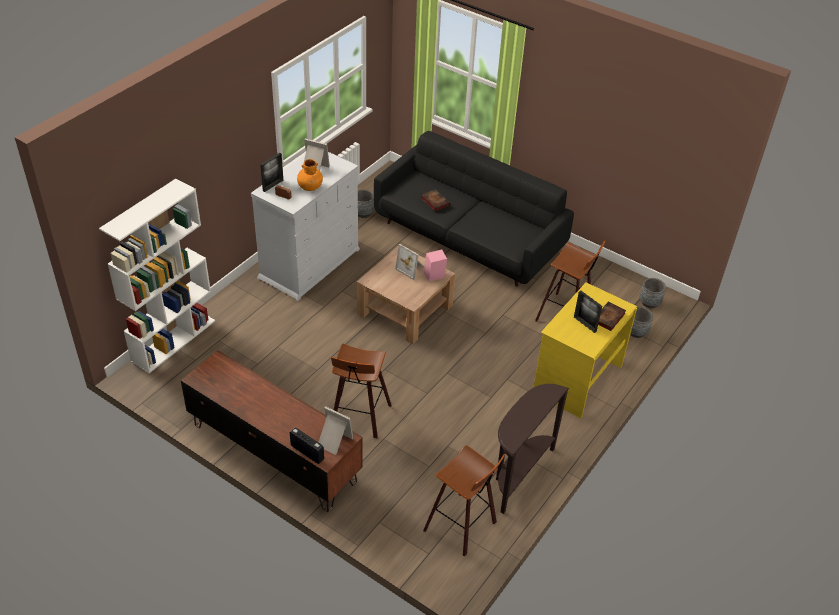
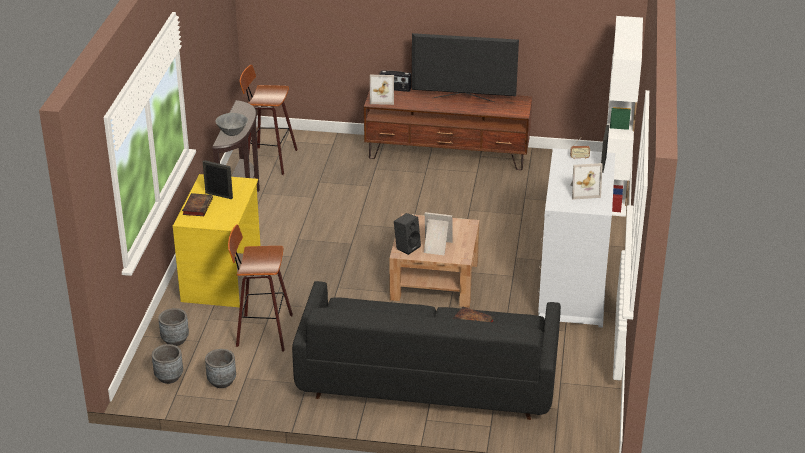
camera: 155 degrees right, 10 degrees down
orange vase [297,159,323,191] -> none
stool [331,344,392,438] -> none
grey planter [358,190,374,218] -> grey planter moved to [205,349,236,388]
pink speaker [424,250,447,282] -> black speaker [394,213,421,255]
none -> grey bowl [215,113,248,136]
none -> television [412,33,519,102]

